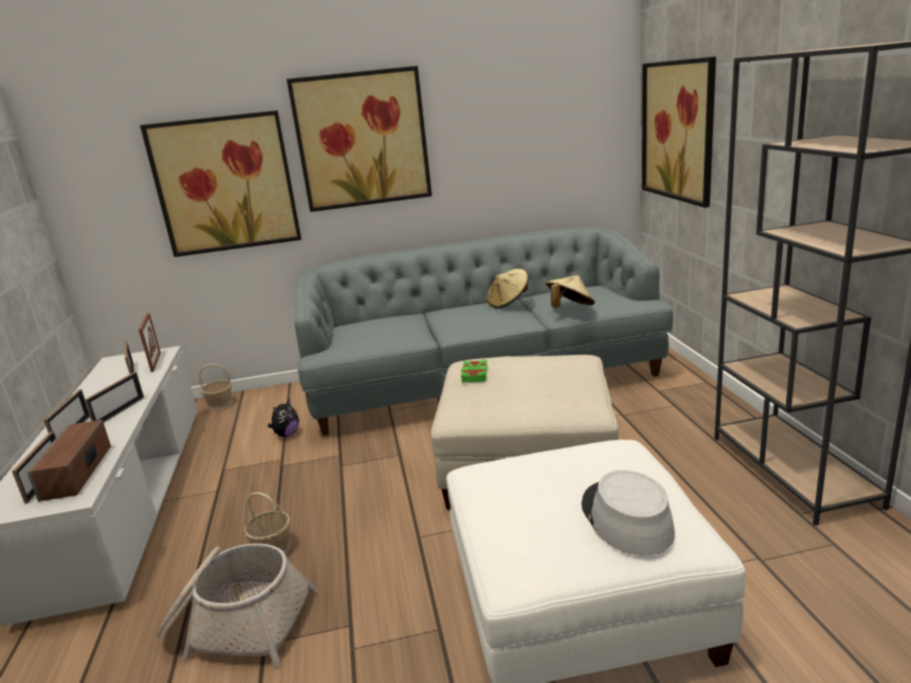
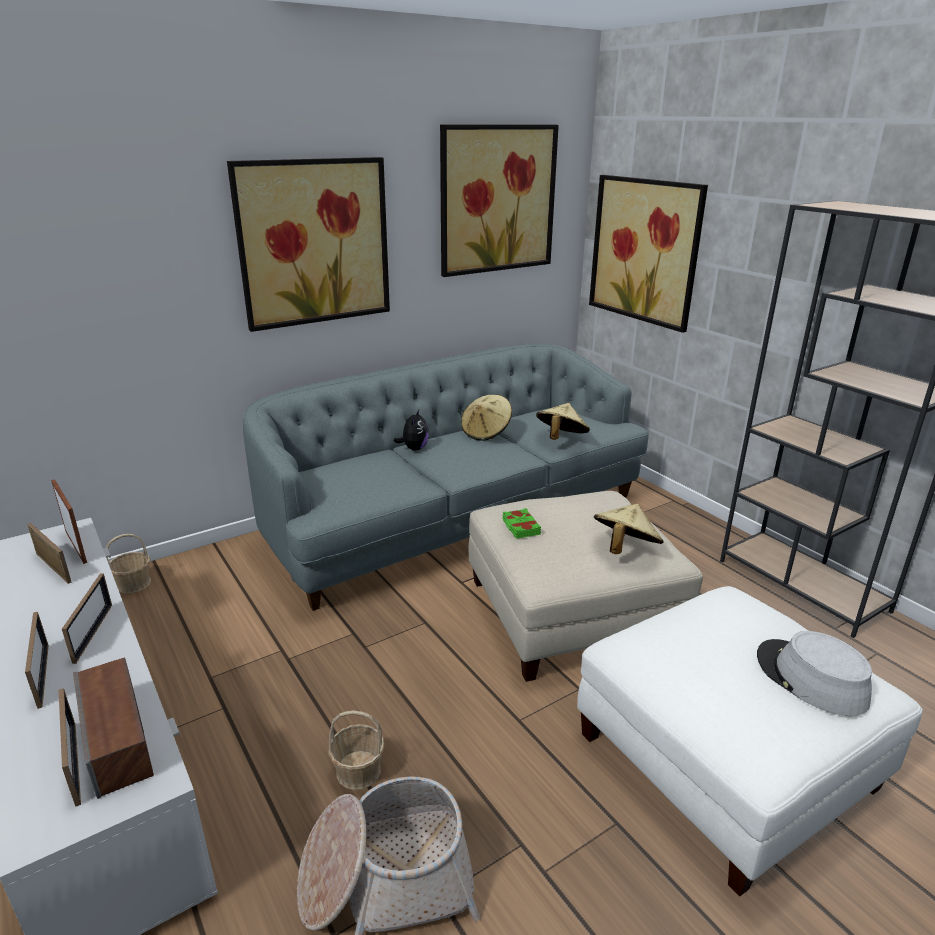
camera: 25 degrees left, 5 degrees up
picture [140,110,301,257] -> picture moved to [440,124,559,277]
plush toy [268,399,299,437] -> plush toy moved to [394,410,429,450]
none -> beige hat [594,504,664,554]

